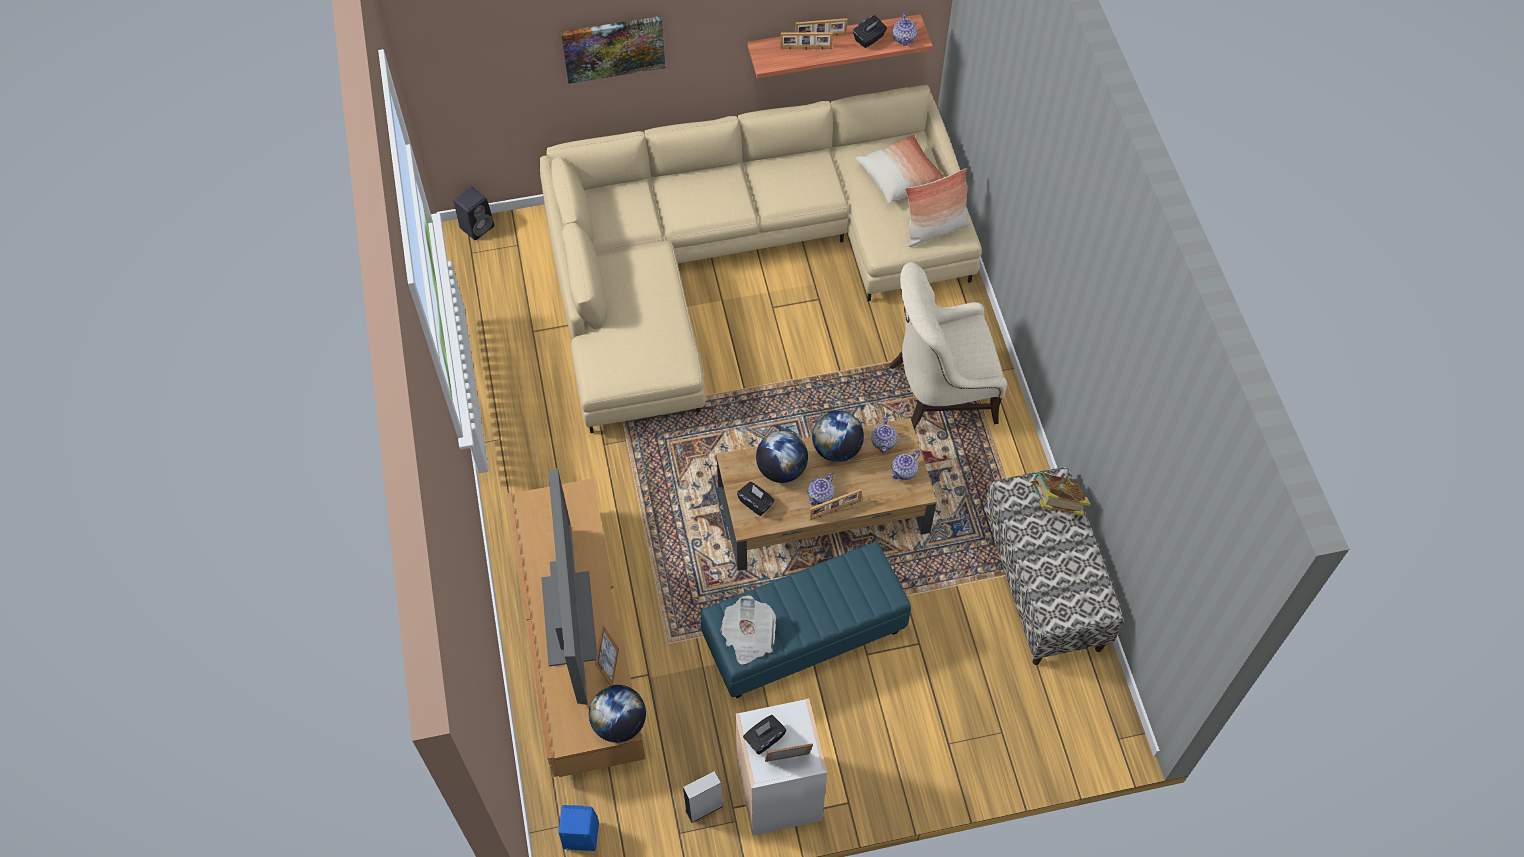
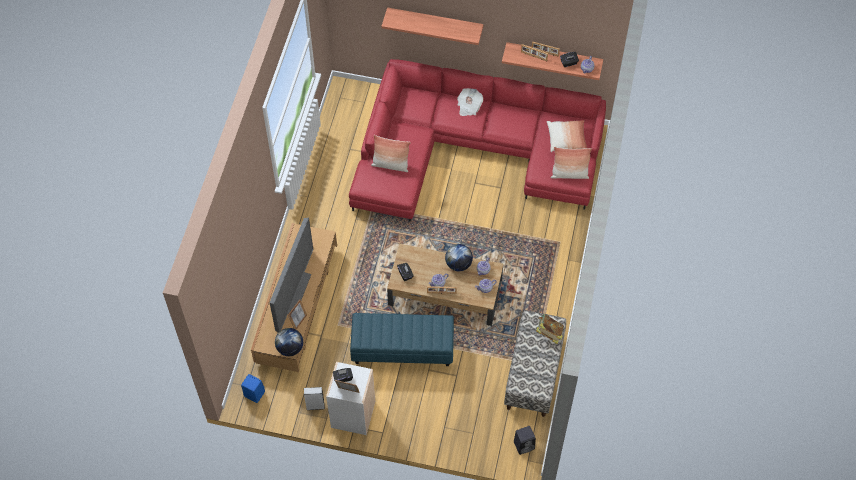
camera: 25 degrees right, 0 degrees up
black speaker [454,187,494,240] -> black speaker moved to [514,426,536,455]
beige sofa [540,85,982,433] -> red sofa [349,59,606,221]
picture [561,16,665,84] -> shelf [381,7,484,45]
newspaper [720,596,776,665] -> newspaper moved to [457,88,483,116]
globe [756,431,808,483] -> none
beige armchair [889,262,1007,429] -> none
none -> pillow [371,135,411,172]

